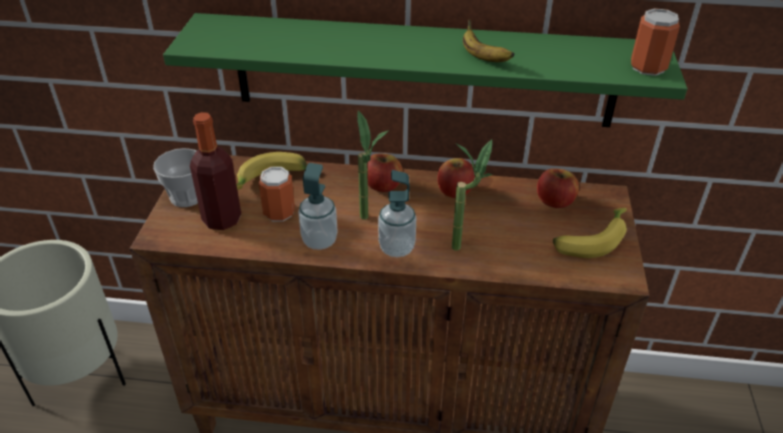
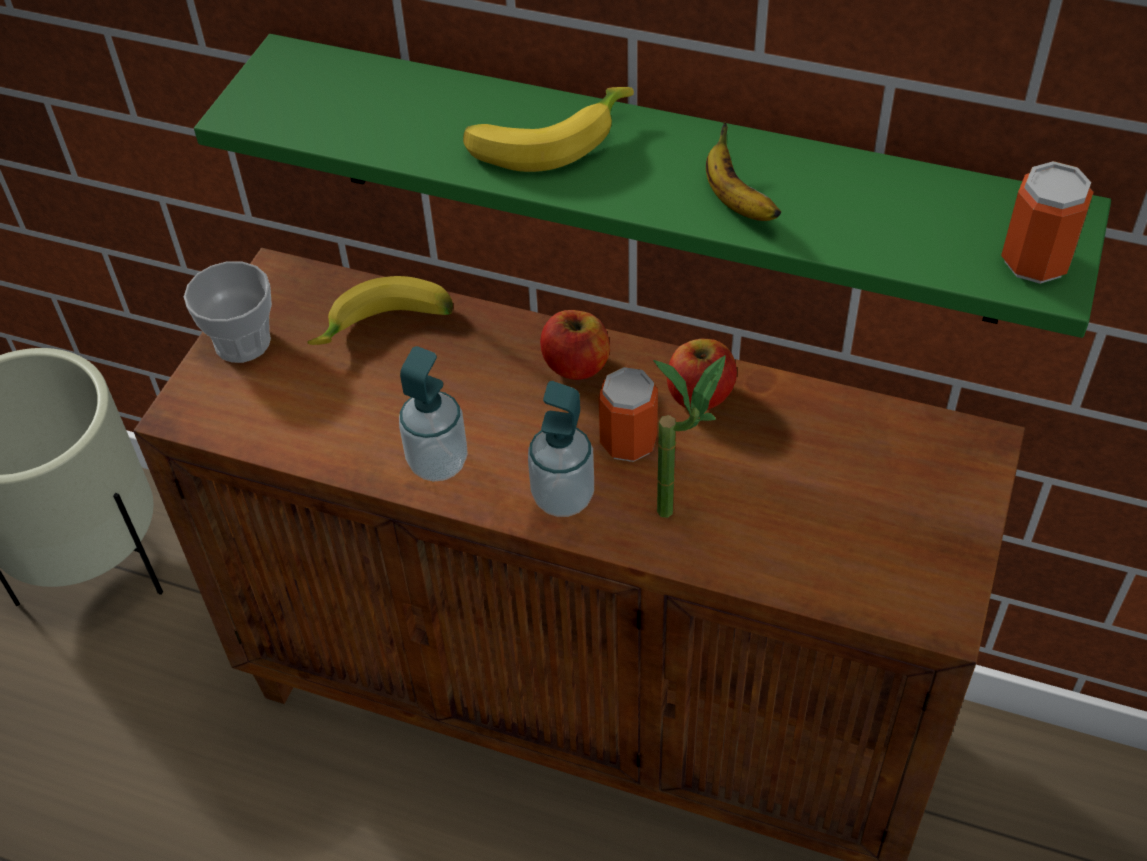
camera: 15 degrees right, 10 degrees up
bottle [190,112,241,230] -> none
can [259,167,295,222] -> can moved to [599,367,658,462]
potted plant [357,110,389,220] -> none
apple [537,168,579,208] -> none
banana [553,208,627,258] -> banana moved to [463,87,634,172]

